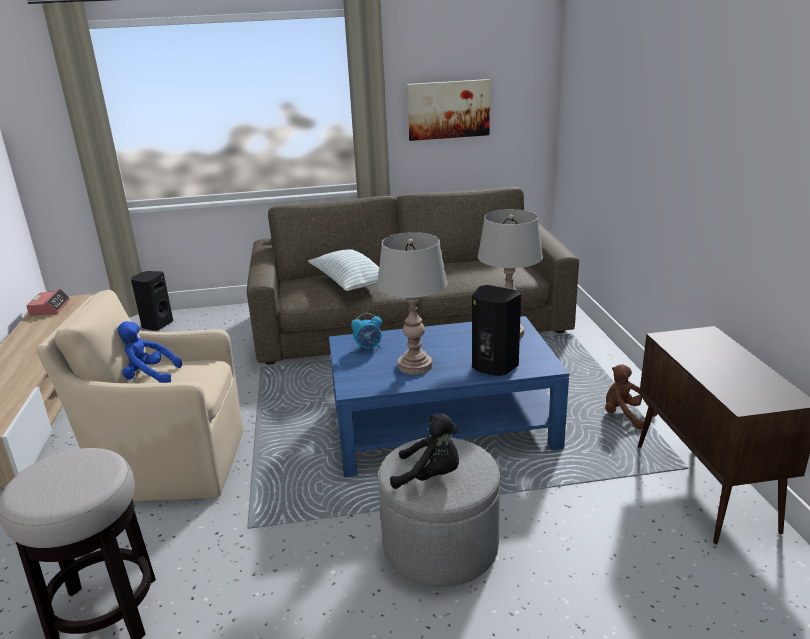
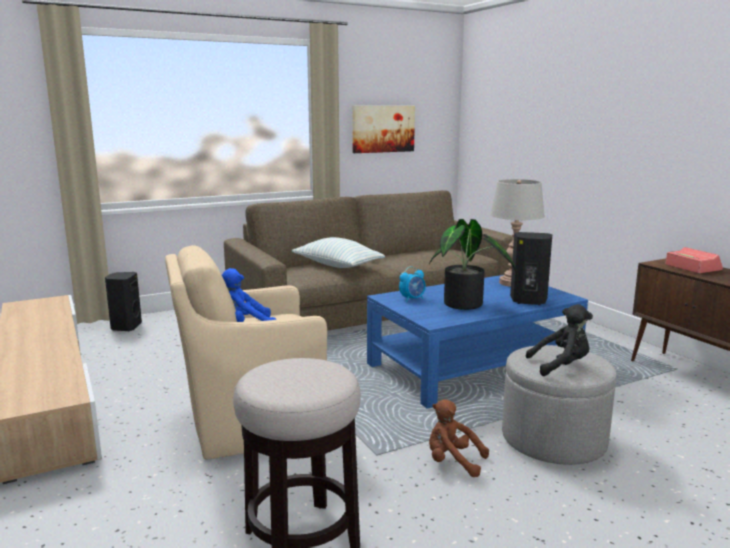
camera: 20 degrees left, 10 degrees down
alarm clock [26,289,70,316] -> alarm clock moved to [666,247,723,273]
grey table lamp [377,232,448,375] -> potted plant [429,219,517,310]
brown plush toy [605,364,657,429] -> brown plush toy moved to [429,399,489,477]

